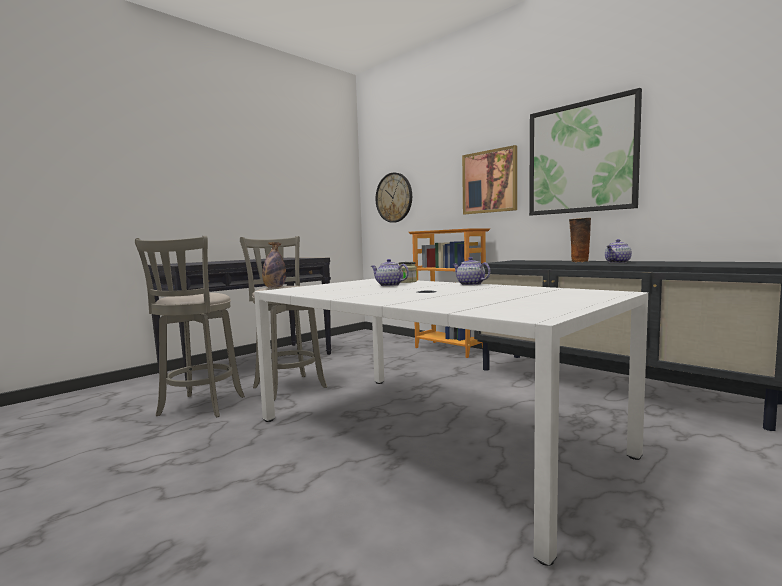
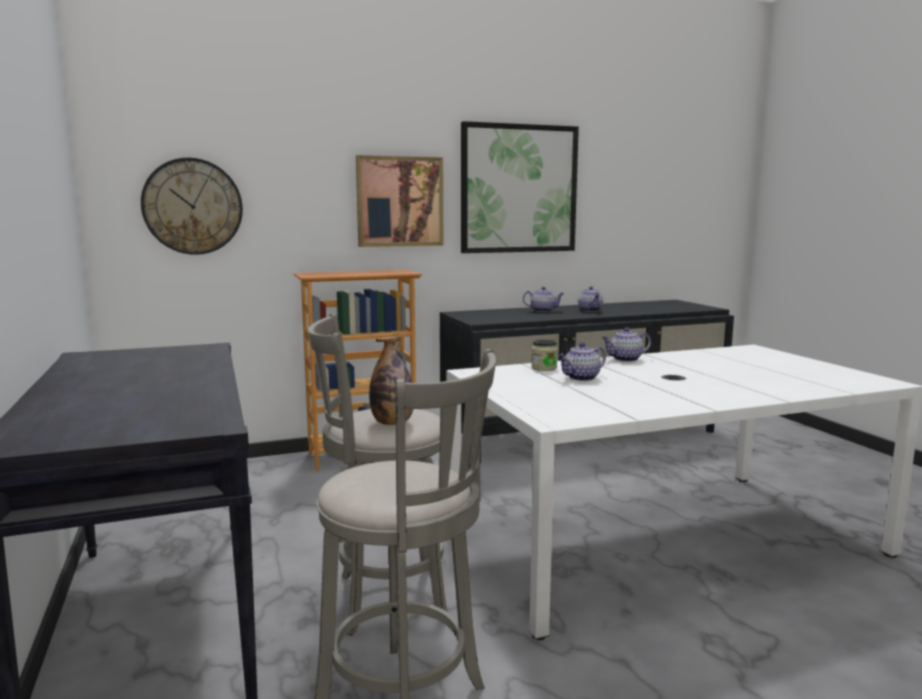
camera: 65 degrees left, 5 degrees up
vase [569,218,591,262] -> teapot [523,287,564,312]

